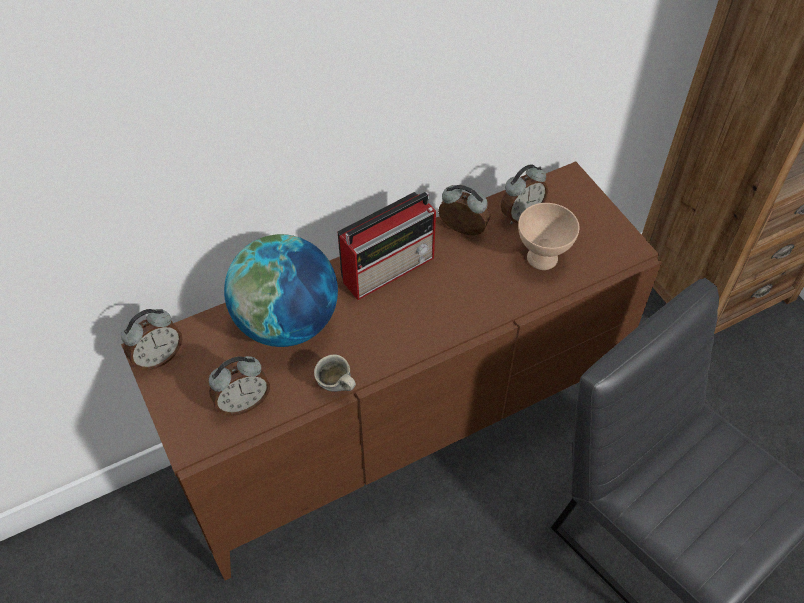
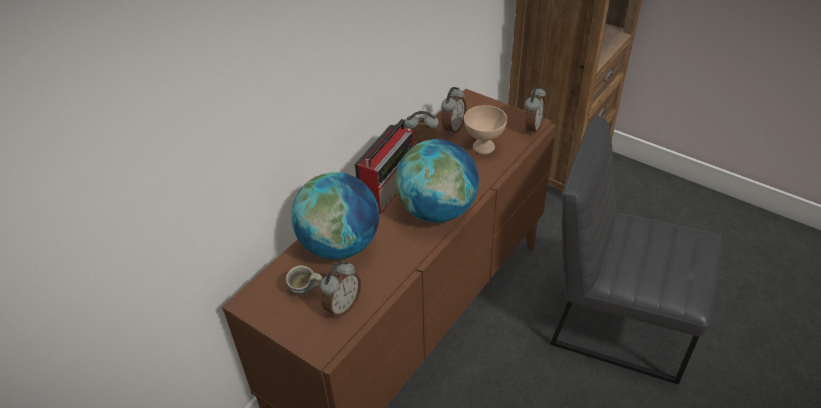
camera: 25 degrees left, 10 degrees down
alarm clock [121,309,182,371] -> alarm clock moved to [525,86,546,135]
grey mug [314,354,356,392] -> grey mug moved to [286,265,323,294]
none -> globe [395,139,479,223]

